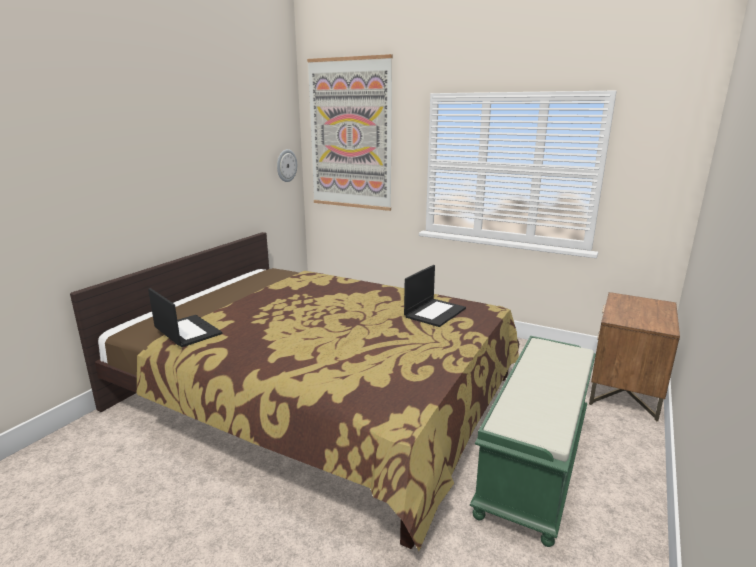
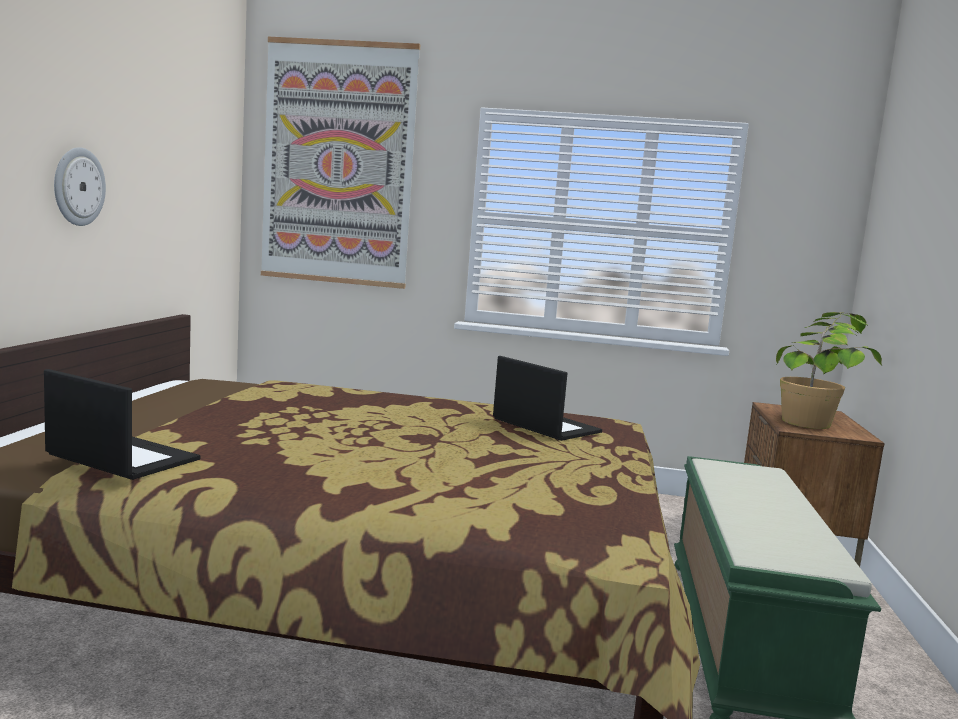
camera: 20 degrees left, 10 degrees down
wall clock [277,149,297,182] -> wall clock moved to [54,147,106,226]
laptop [404,265,466,327] -> laptop turned 60 degrees counterclockwise [493,356,602,441]
none -> potted plant [776,312,882,429]

